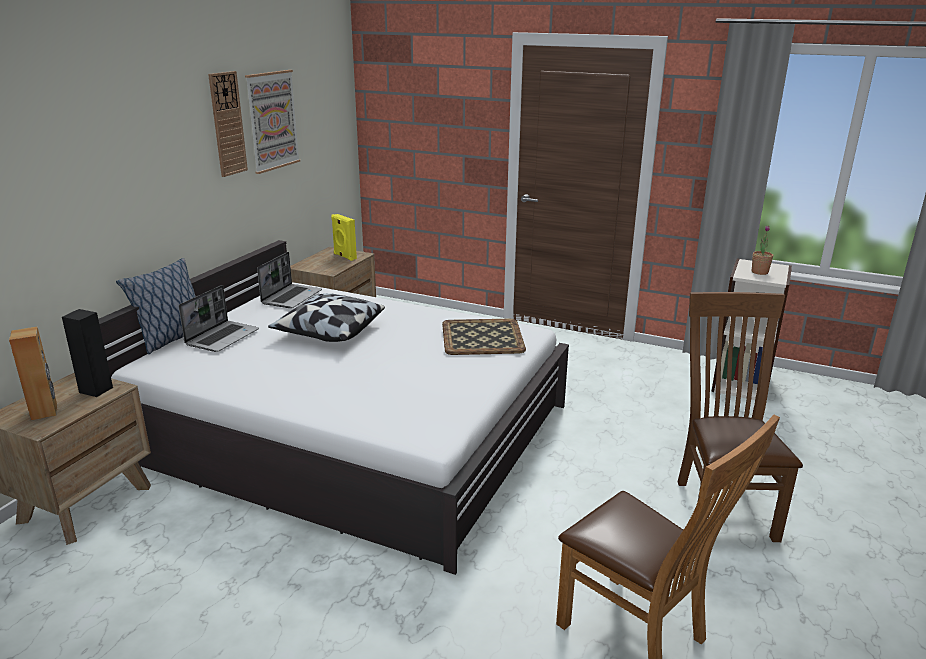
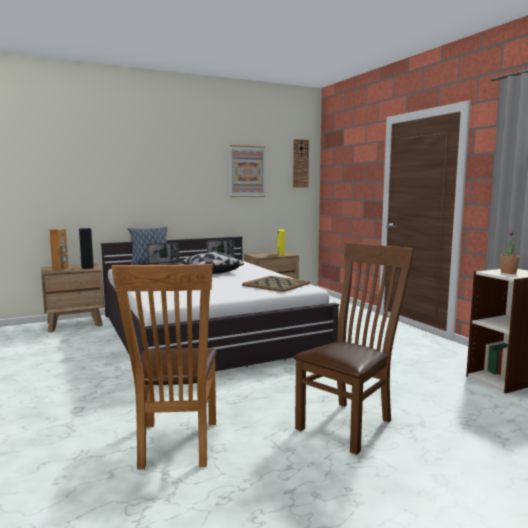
camera: 40 degrees right, 15 degrees down
wall clock [208,71,248,177] -> wall clock moved to [293,139,309,187]

